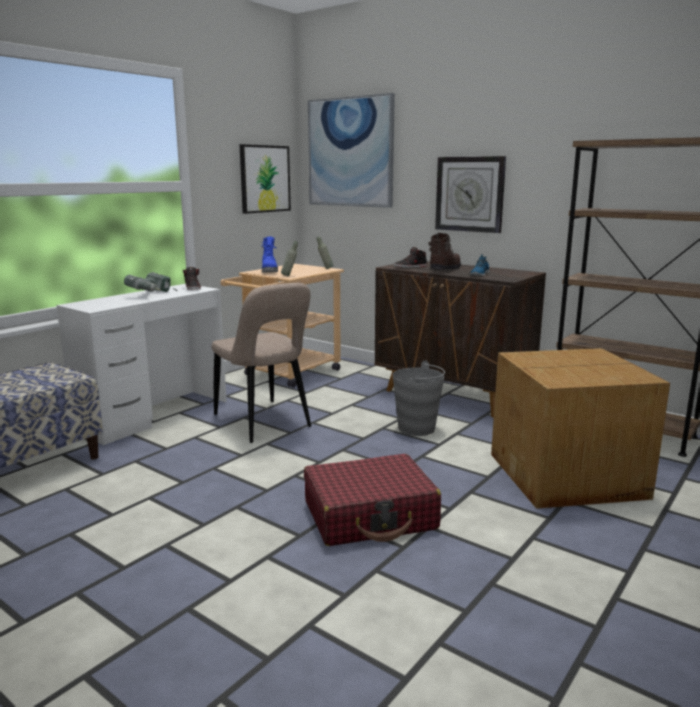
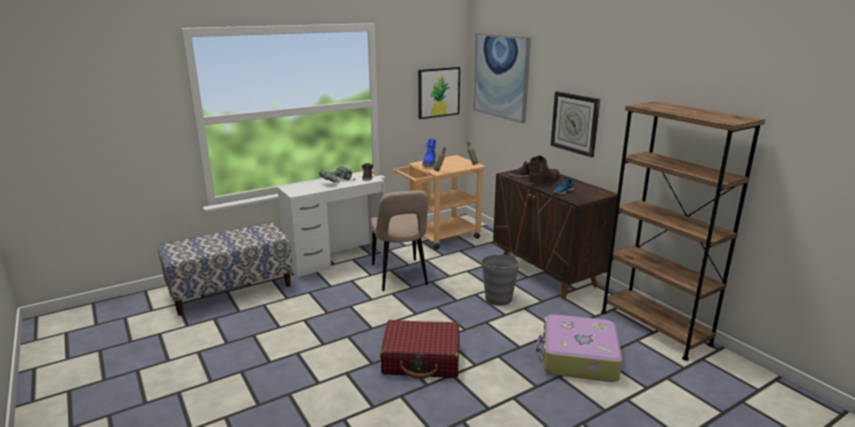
camera: 20 degrees right, 5 degrees up
cardboard box [491,348,670,509] -> suitcase [536,314,622,382]

